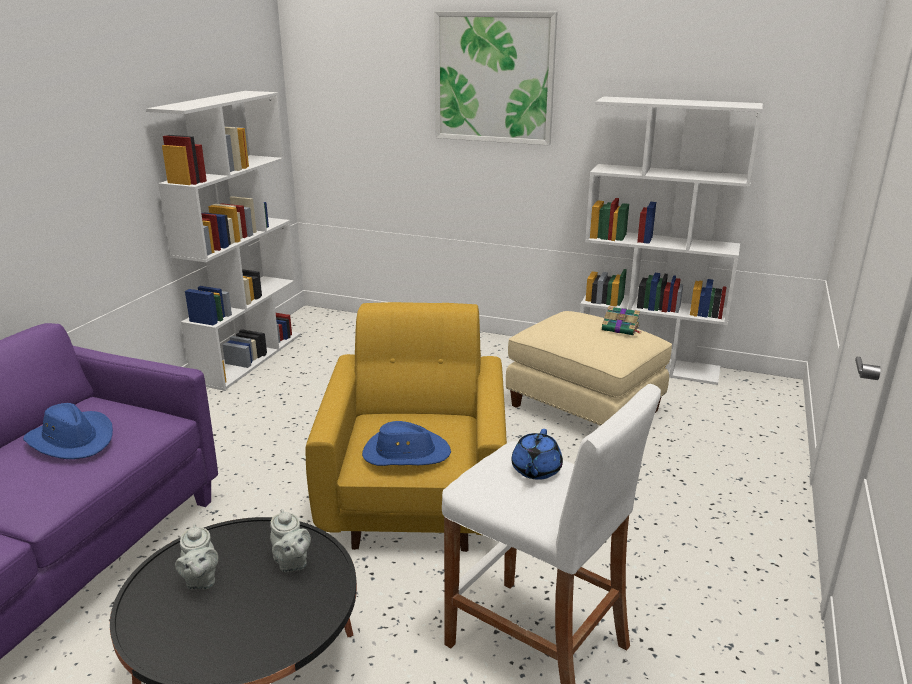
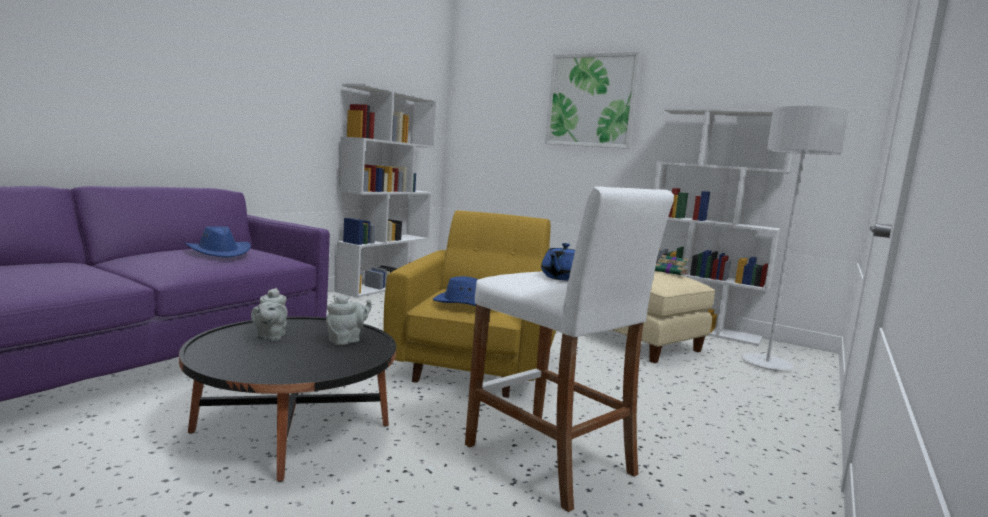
camera: 10 degrees right, 15 degrees down
grey teapot [270,509,311,572] -> grey teapot turned 120 degrees counterclockwise [326,295,371,345]
none -> grey floor lamp [742,106,849,371]

